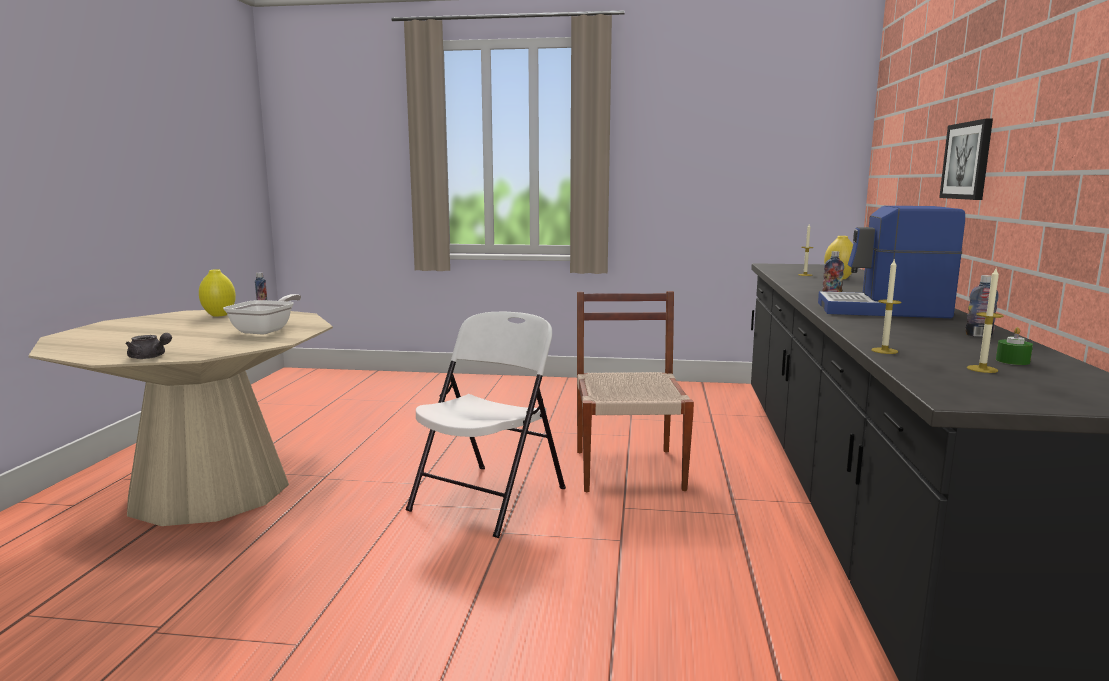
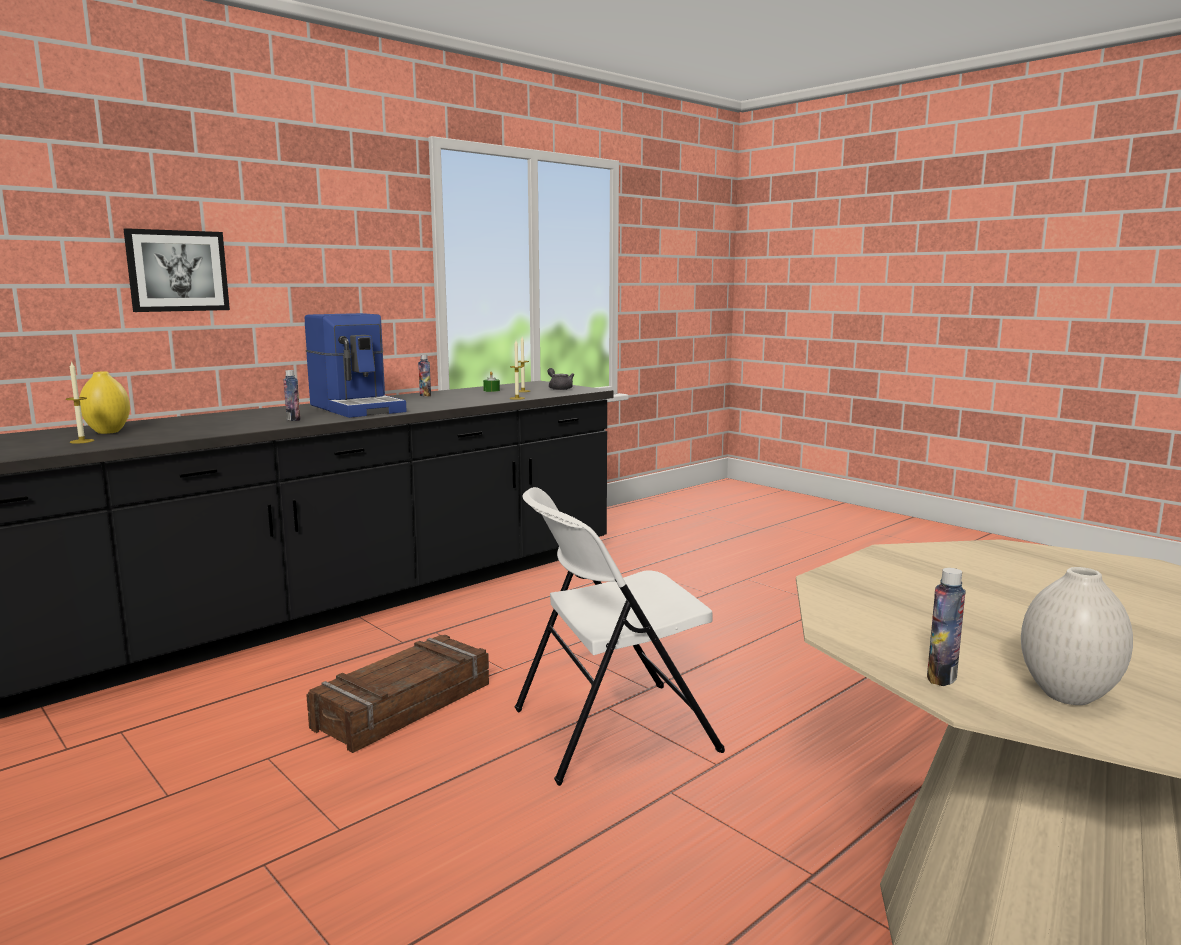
camera: 140 degrees left, 0 degrees up
grey teapot [126,333,172,359] -> grey teapot moved to [547,368,574,390]
yellow vase [199,269,236,317] -> white vase [1021,567,1133,705]
frying pan [223,294,301,335] -> none
chair [577,291,694,492] -> crate [306,635,489,753]

